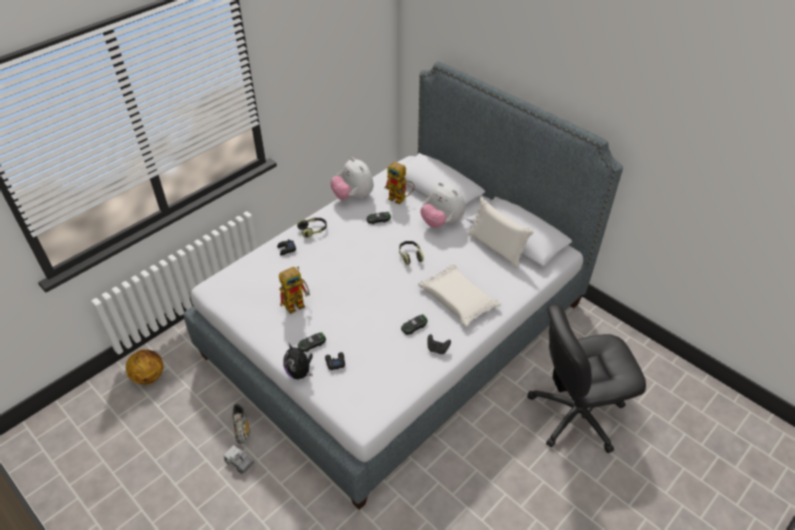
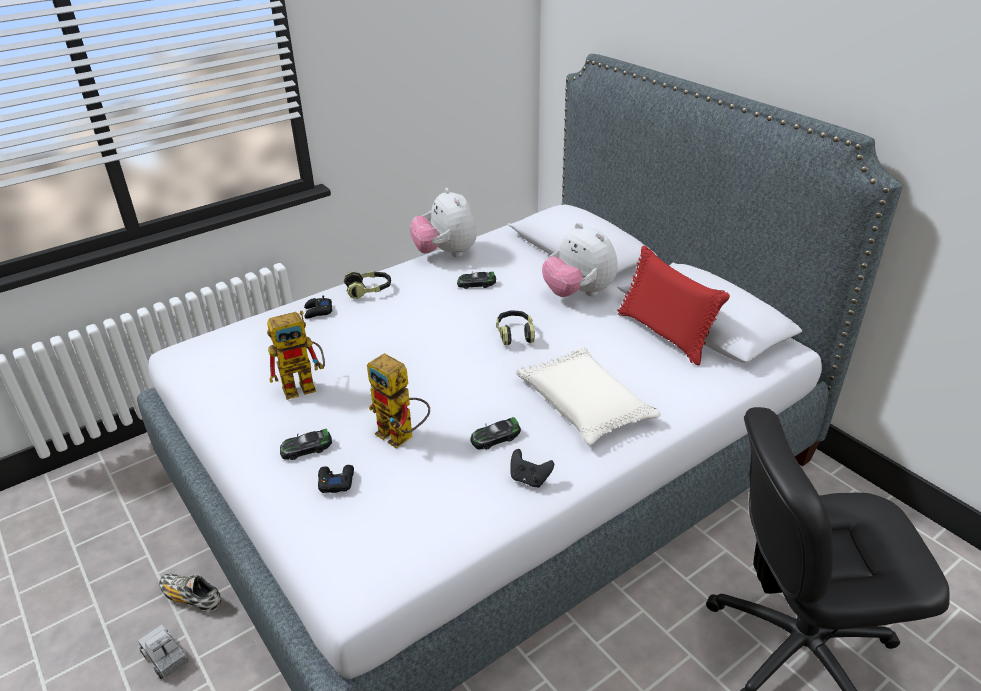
camera: 10 degrees right, 10 degrees down
basketball [126,350,164,385] -> none
shoe [232,404,250,444] -> shoe turned 120 degrees clockwise [159,574,222,613]
plush toy [283,343,313,380] -> none
toy robot [385,162,415,205] -> toy robot moved to [367,353,430,448]
white pillow [467,197,533,269] -> red pillow [617,245,730,366]

